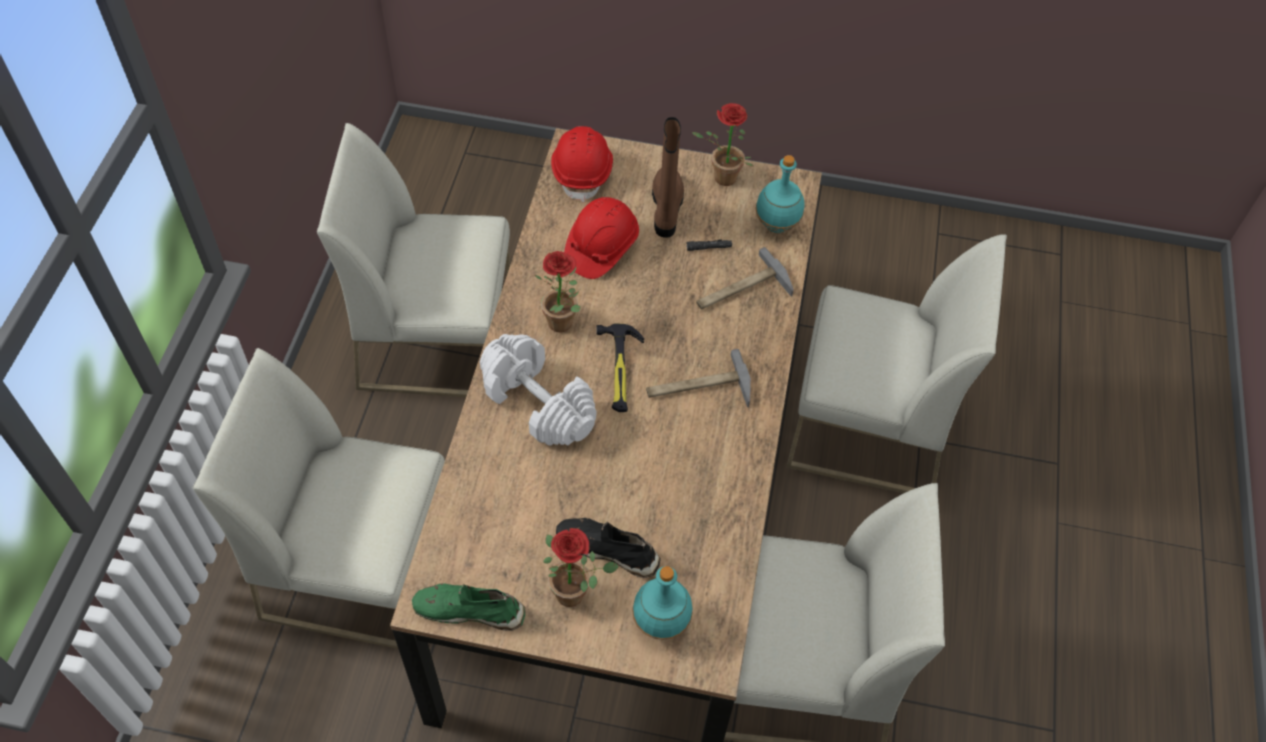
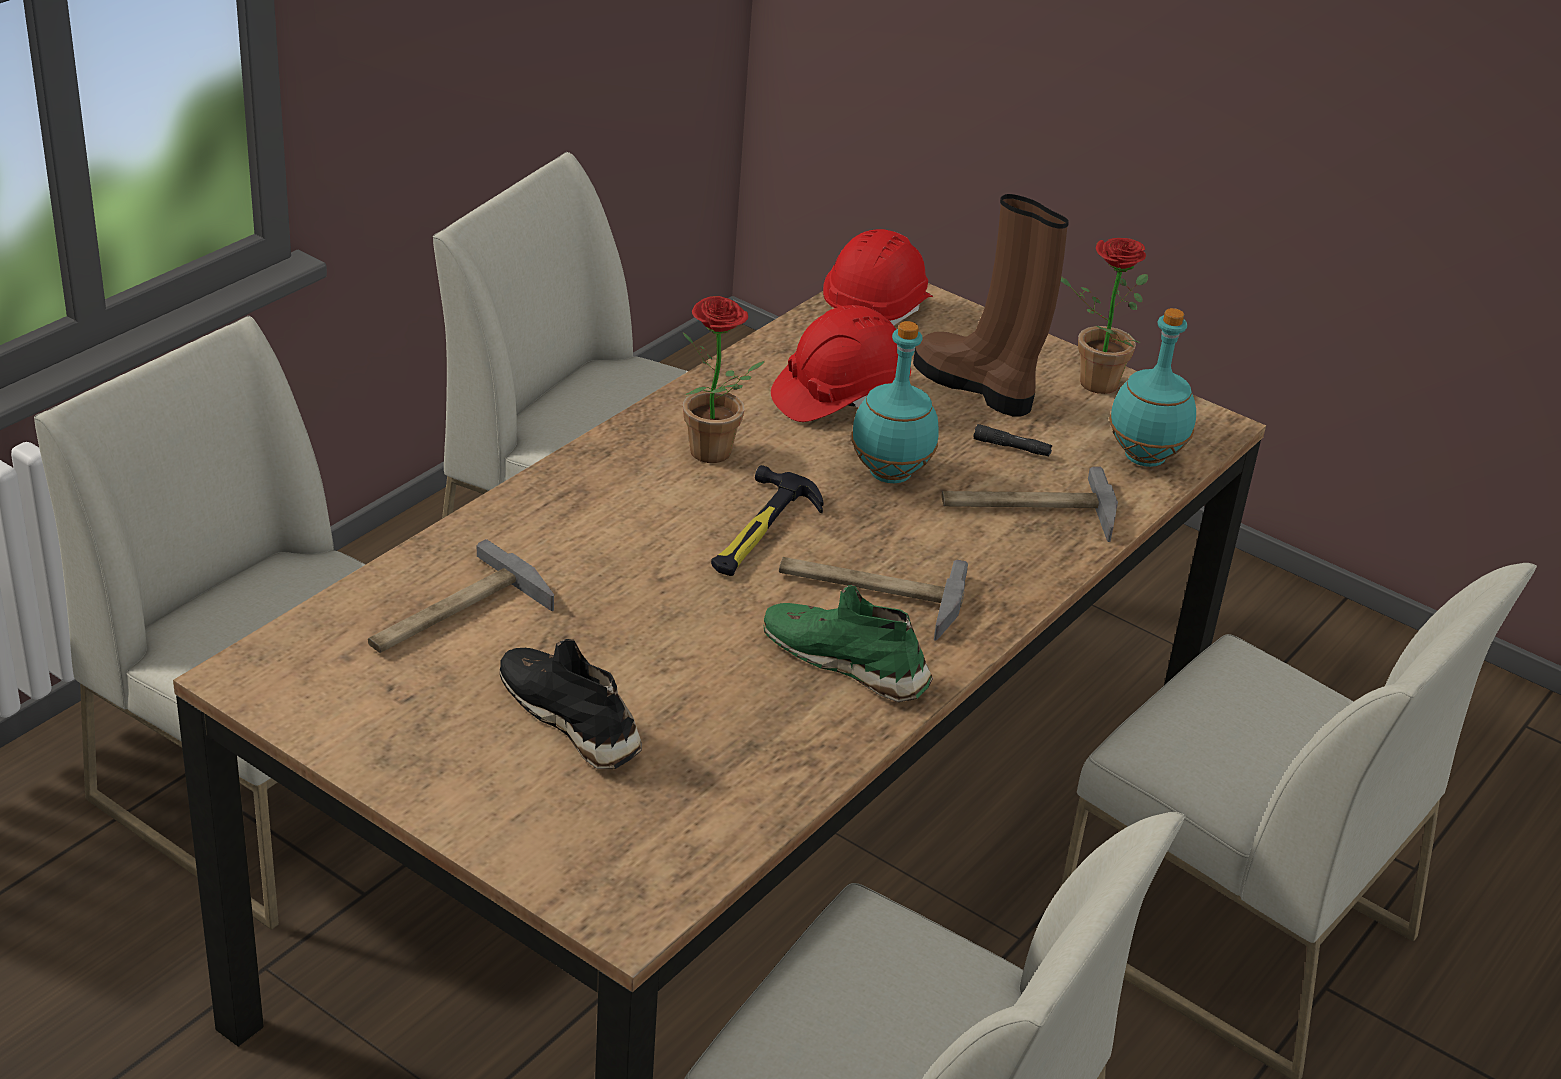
camera: 25 degrees right, 20 degrees down
green shoe [412,583,525,631] -> green shoe moved to [764,585,933,702]
white dumbbell [480,334,596,446] -> none
potted plant [543,528,619,607] -> none
turquoise bottle [632,566,693,640] -> turquoise bottle moved to [851,321,939,483]
brown boot [652,117,684,238] -> brown boot turned 75 degrees counterclockwise [913,194,1069,417]
none -> hammer [368,539,554,653]

